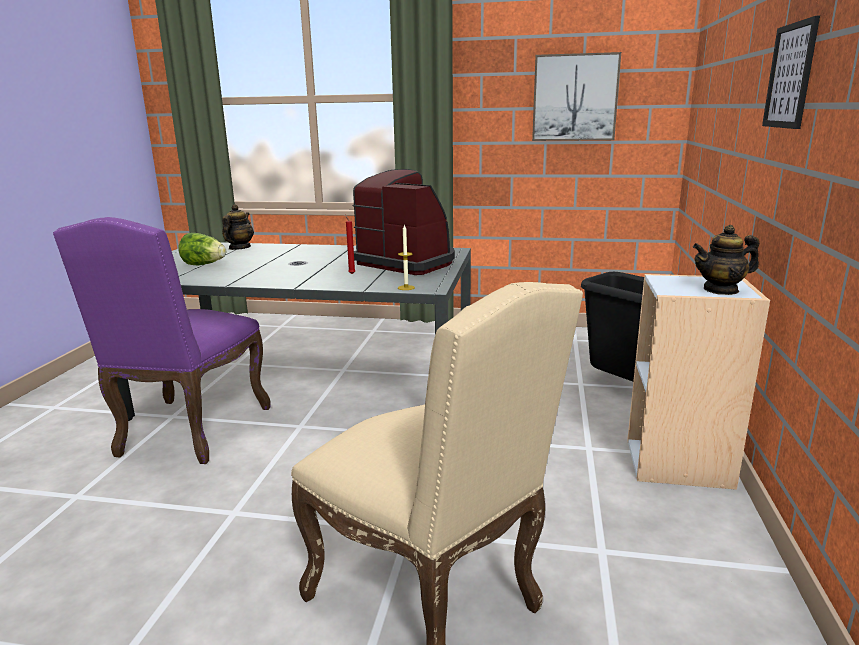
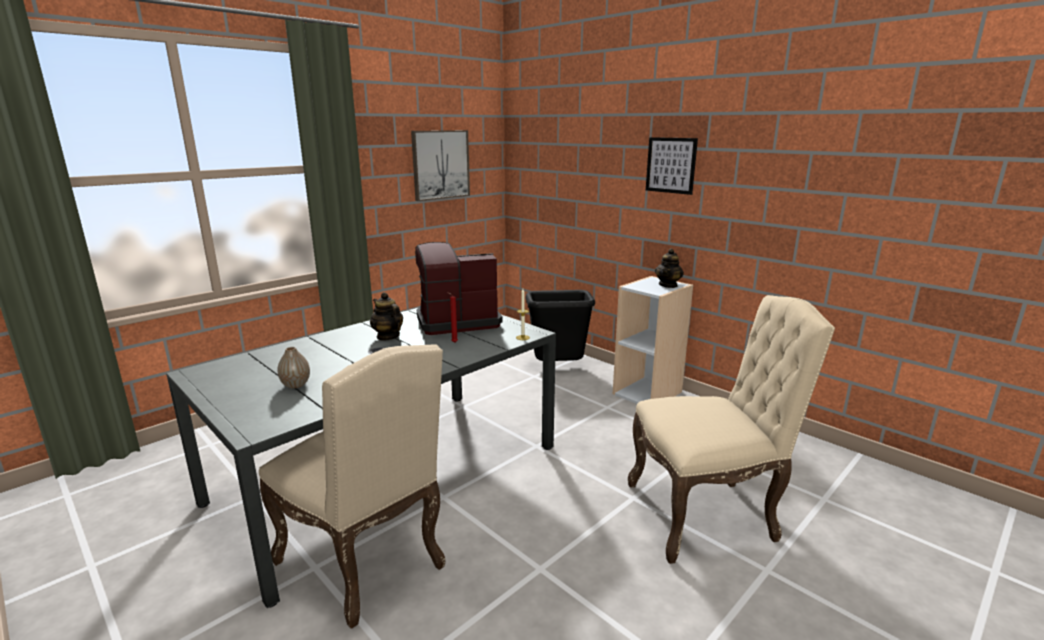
camera: 55 degrees left, 0 degrees up
purple chair [53,217,271,464] -> beige chair [259,344,445,629]
lettuce [179,233,226,265] -> vase [277,347,310,388]
teapot [222,204,254,250] -> teapot moved to [370,292,403,340]

